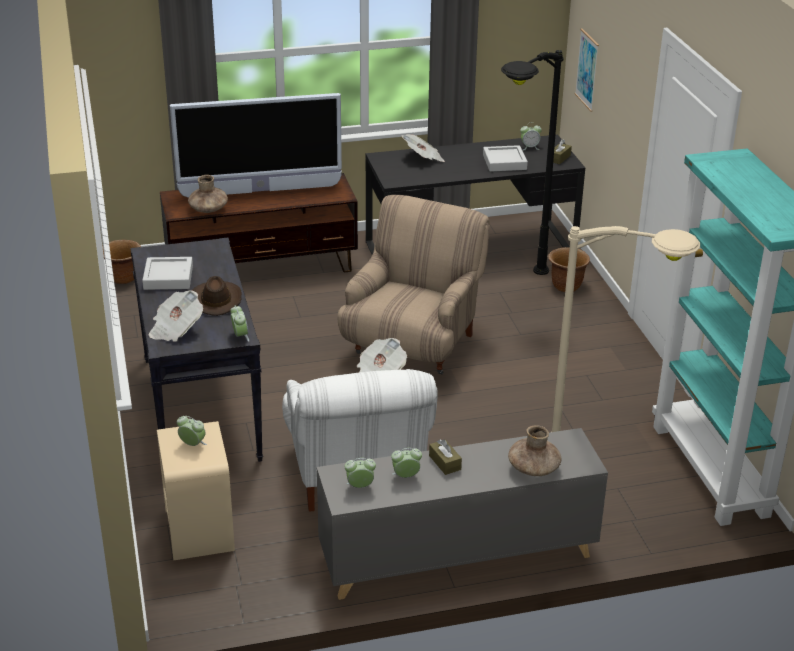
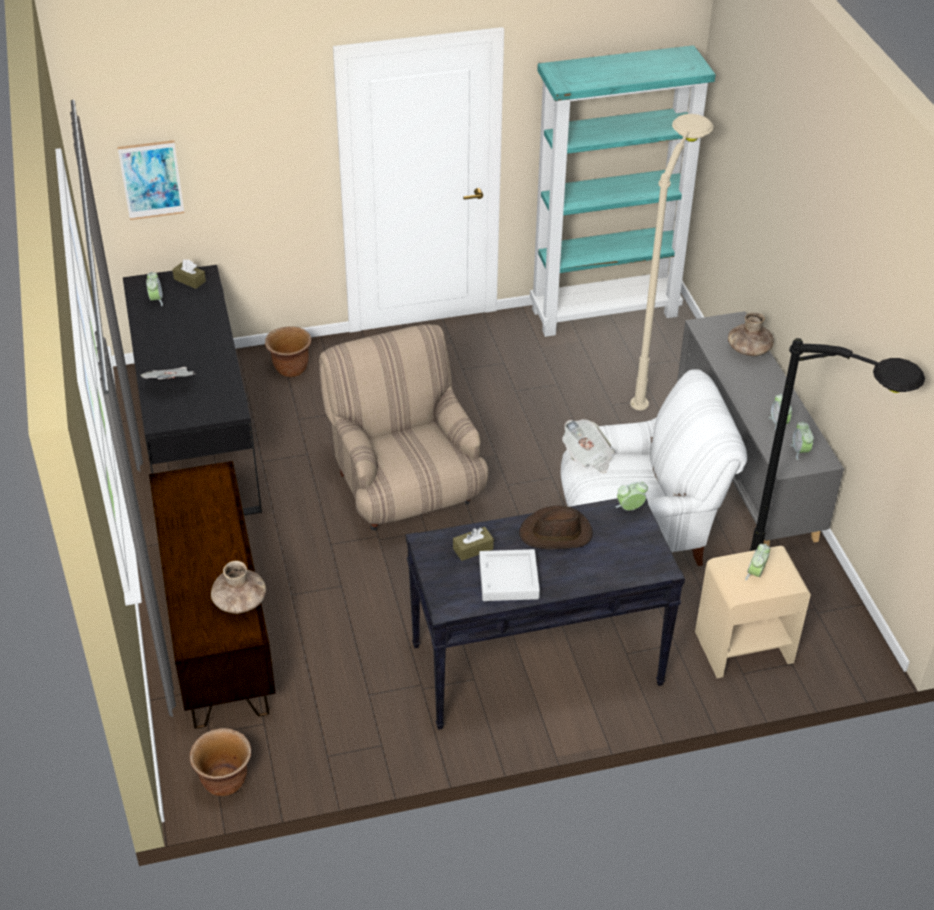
camera: 90 degrees left, 10 degrees up
newspaper [149,290,203,342] -> none
television [170,93,342,198] -> none
beige armchair [337,195,490,374] -> beige armchair turned 45 degrees clockwise [319,324,488,531]
brown tissue box [429,439,462,475] -> brown tissue box moved to [453,527,494,561]
grey tray [483,145,528,172] -> none
black floor lamp [501,50,564,275] -> black floor lamp moved to [750,338,925,551]

